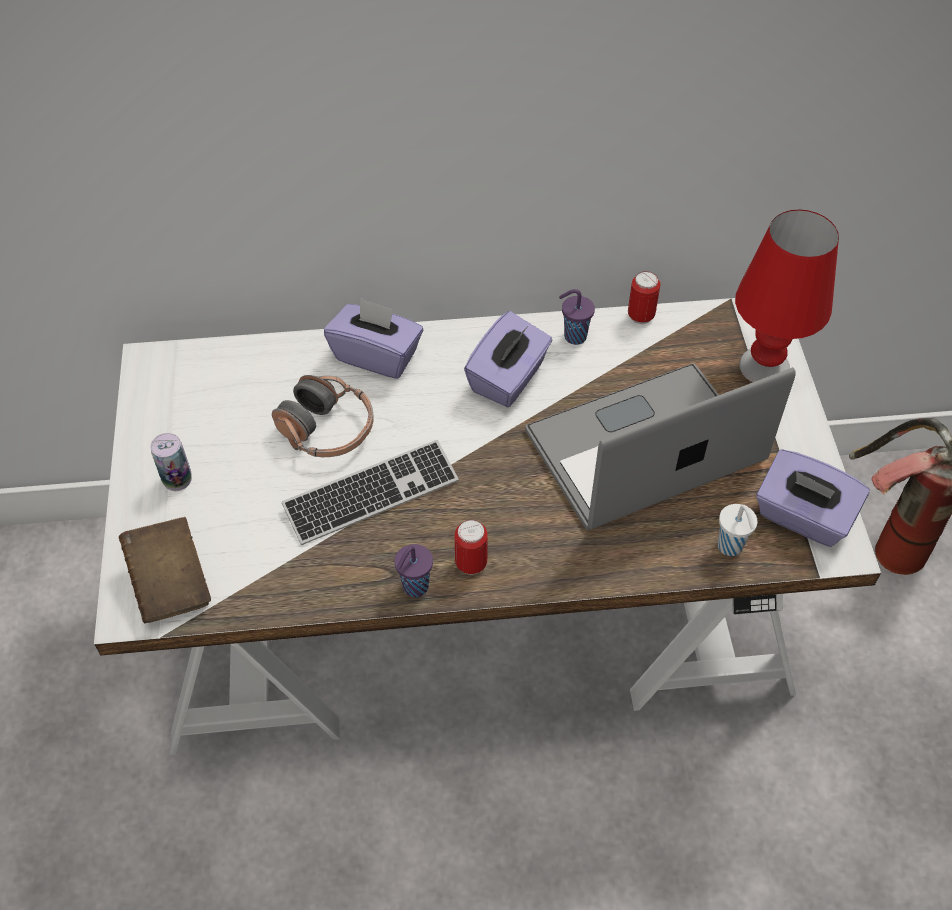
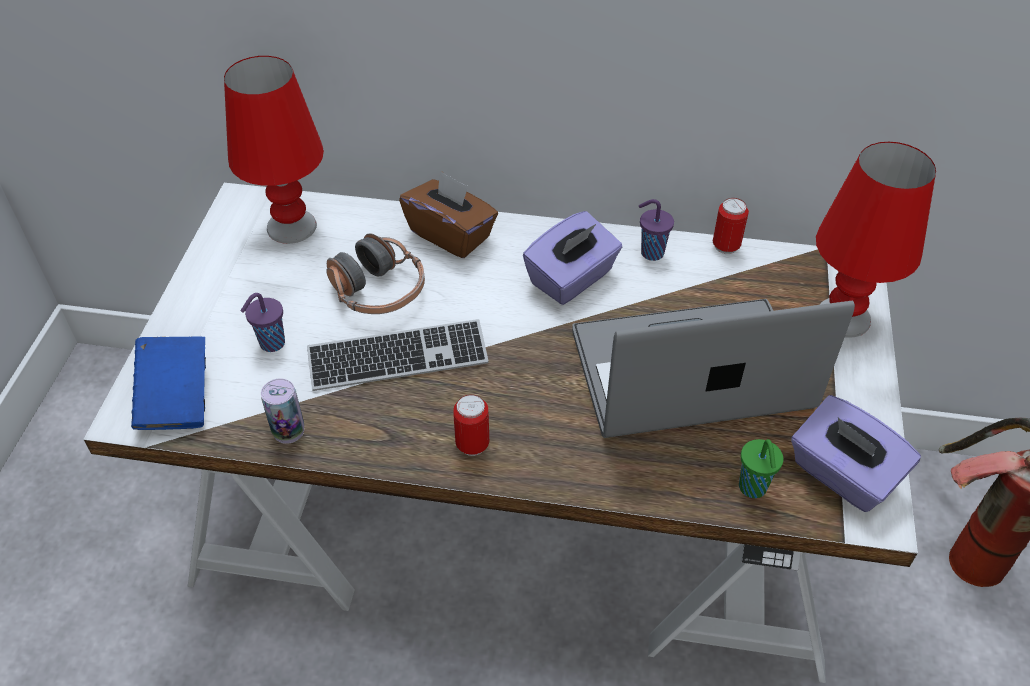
camera: 15 degrees right, 5 degrees down
brown book [119,517,211,623] -> blue book [131,336,206,430]
can [150,433,192,491] -> can moved to [261,378,304,444]
purple tissue box [324,297,423,379] -> brown tissue box [399,170,498,258]
purple cup [394,544,433,597] -> purple cup moved to [241,293,285,352]
white cup [718,504,758,556] -> green cup [739,439,783,498]
none -> red table lamp [224,56,324,244]

